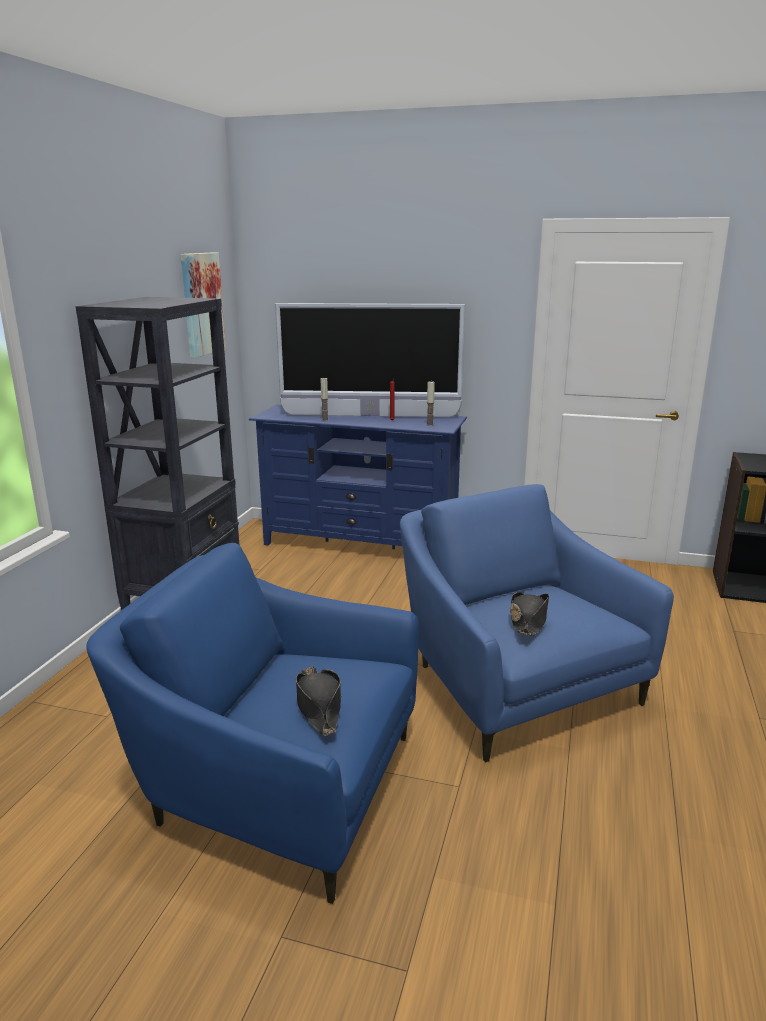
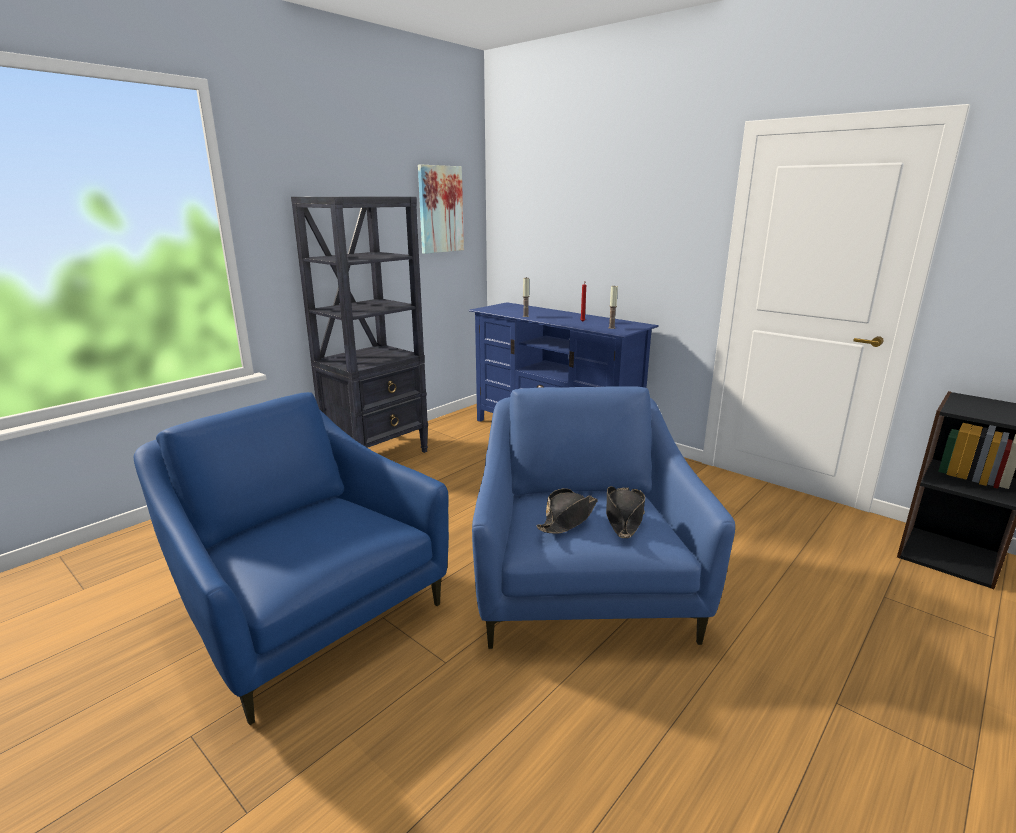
camera: 25 degrees right, 0 degrees up
television [275,303,465,418] -> none
black hat [296,667,341,736] -> black hat moved to [606,486,645,538]

